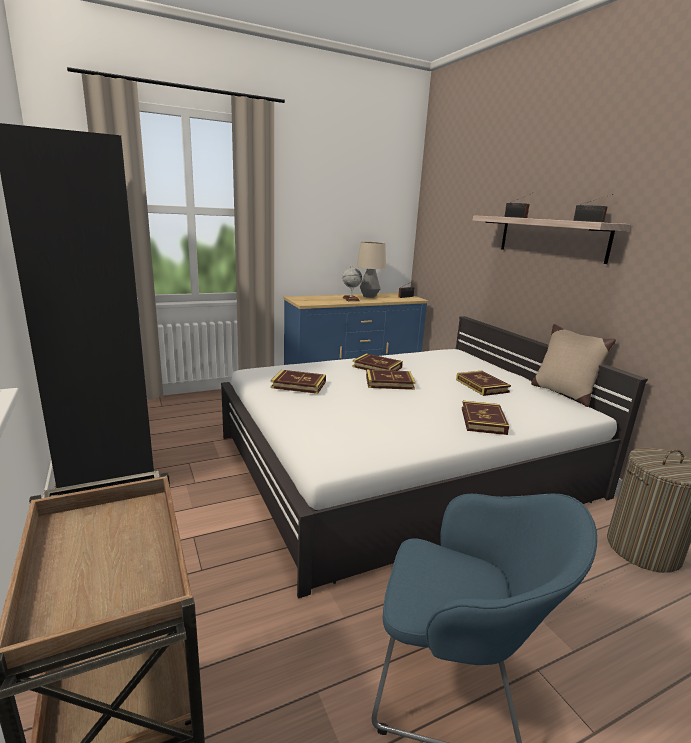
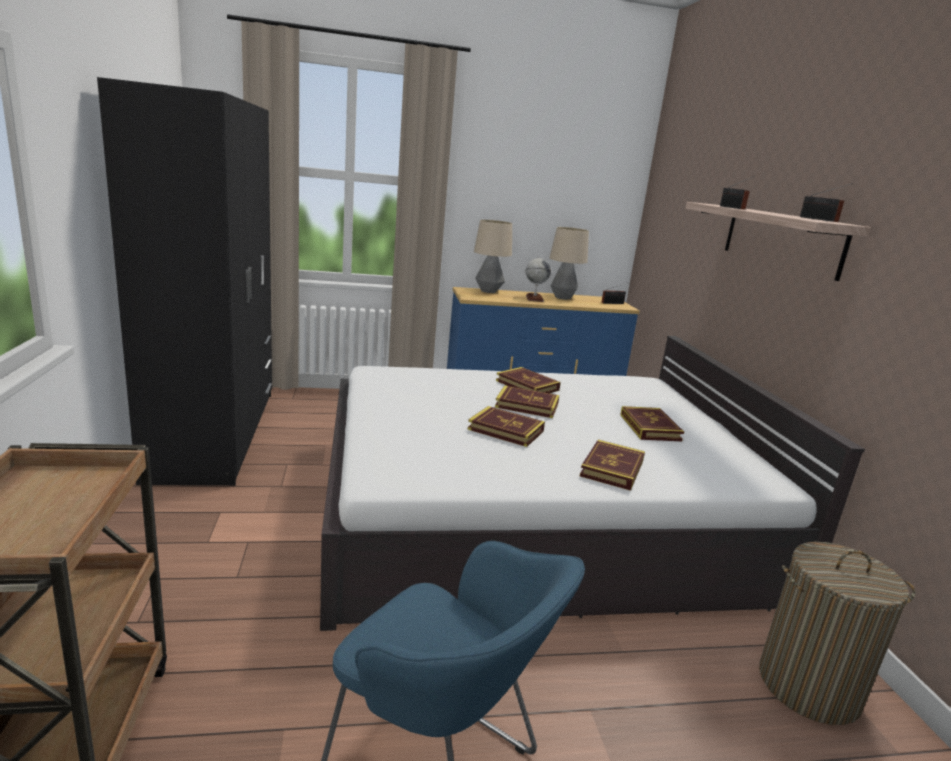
camera: 15 degrees right, 0 degrees up
book [271,370,326,394] -> book moved to [468,406,545,447]
beige pillow [531,324,616,407] -> none
none -> table lamp [474,220,512,293]

